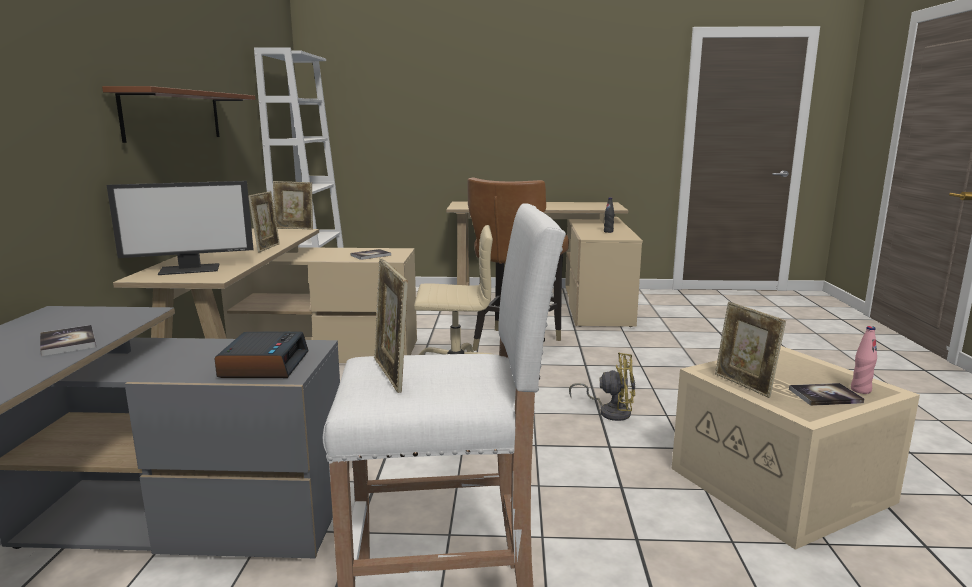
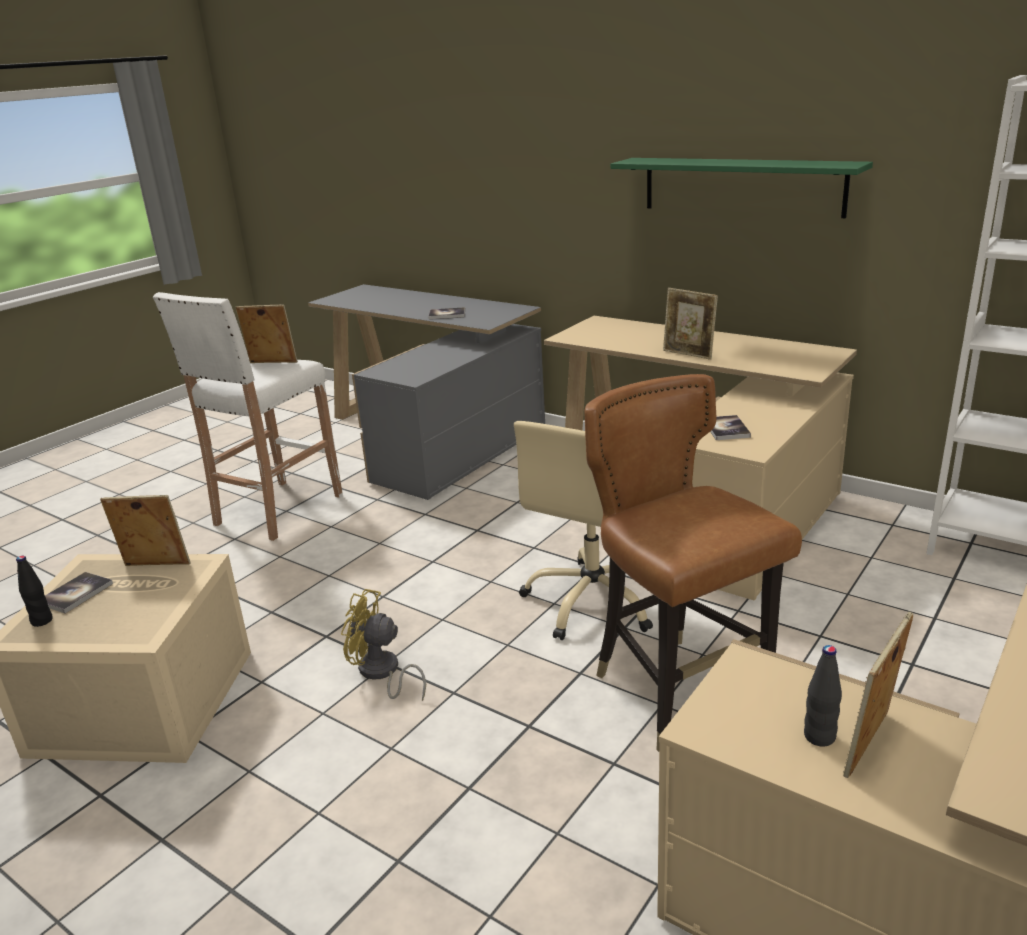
camera: 125 degrees right, 10 degrees up
brown shelf [102,86,256,143] -> green shelf [610,158,873,218]
monitor [107,181,254,275] -> none
alarm clock [214,331,309,378] -> none
picture frame [273,181,313,230] -> picture frame moved to [843,612,913,778]
yellow fan [569,352,635,421] -> yellow fan turned 60 degrees clockwise [341,589,426,701]
pink bottle [851,326,877,394] -> black bottle [16,556,52,627]

